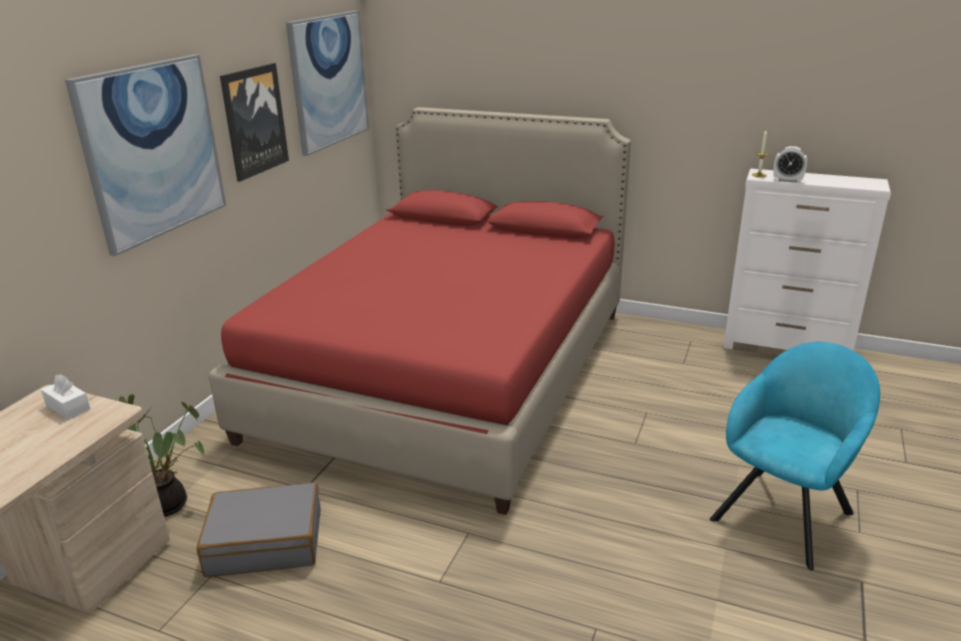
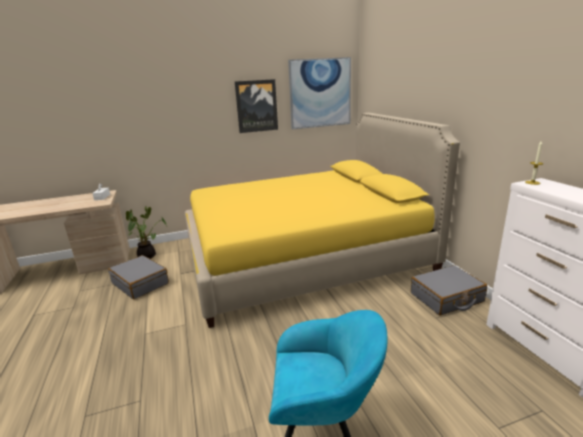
camera: 50 degrees right, 5 degrees down
picture [65,54,226,256] -> none
red bed [209,107,631,515] -> yellow bed [185,113,460,328]
alarm clock [773,146,807,183] -> none
none -> grey suitcase [411,265,487,315]

